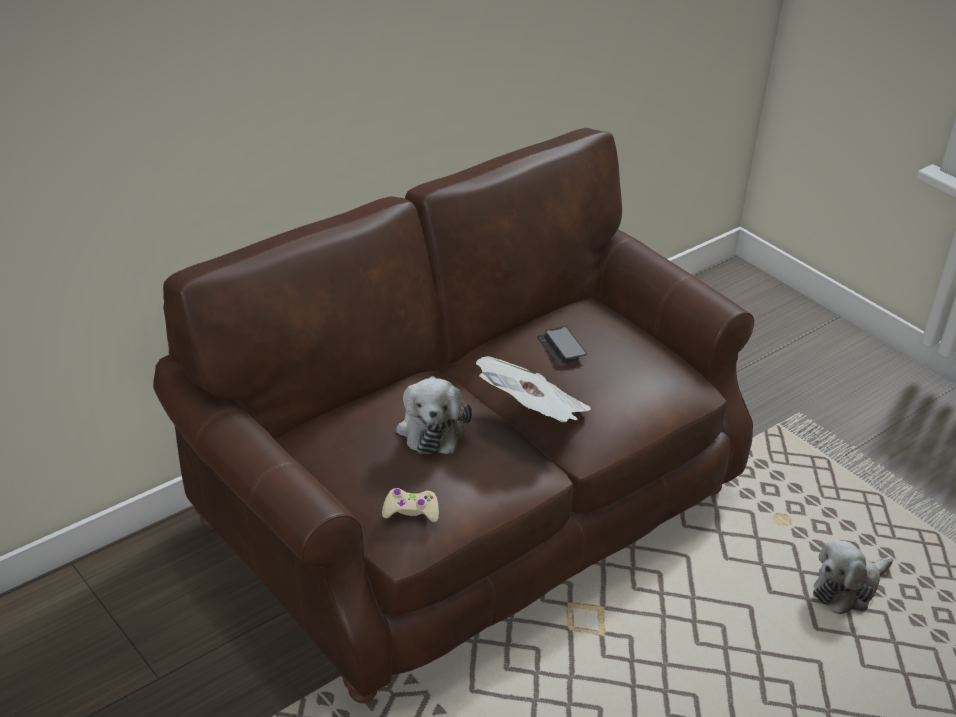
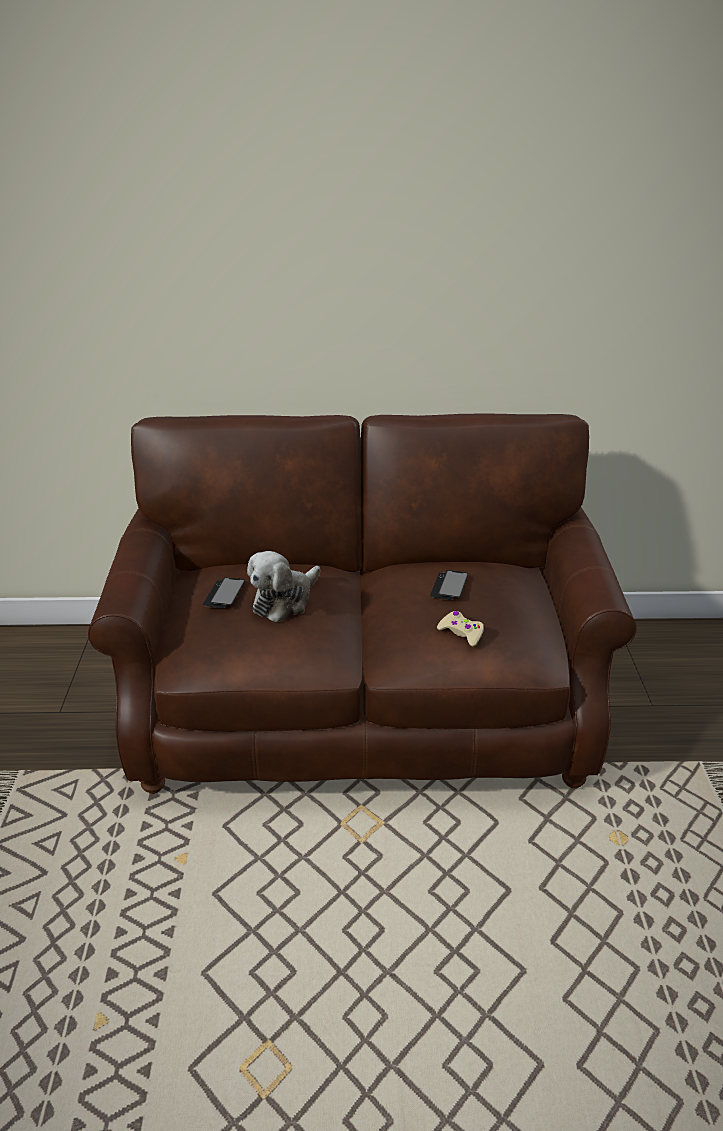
camera: 40 degrees right, 5 degrees down
beige game controller [382,488,439,522] -> beige game controller moved to [437,611,484,647]
newspaper [476,356,591,423] -> none
plush toy [813,539,893,614] -> none
none -> phone [203,577,245,608]

